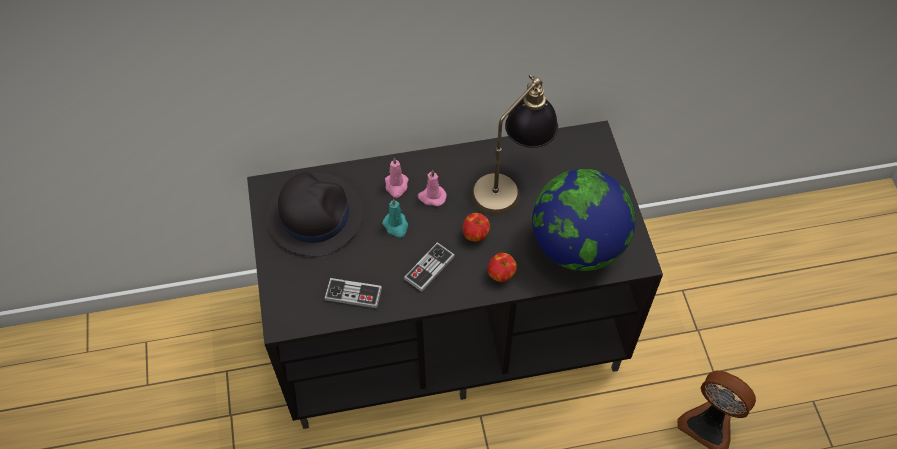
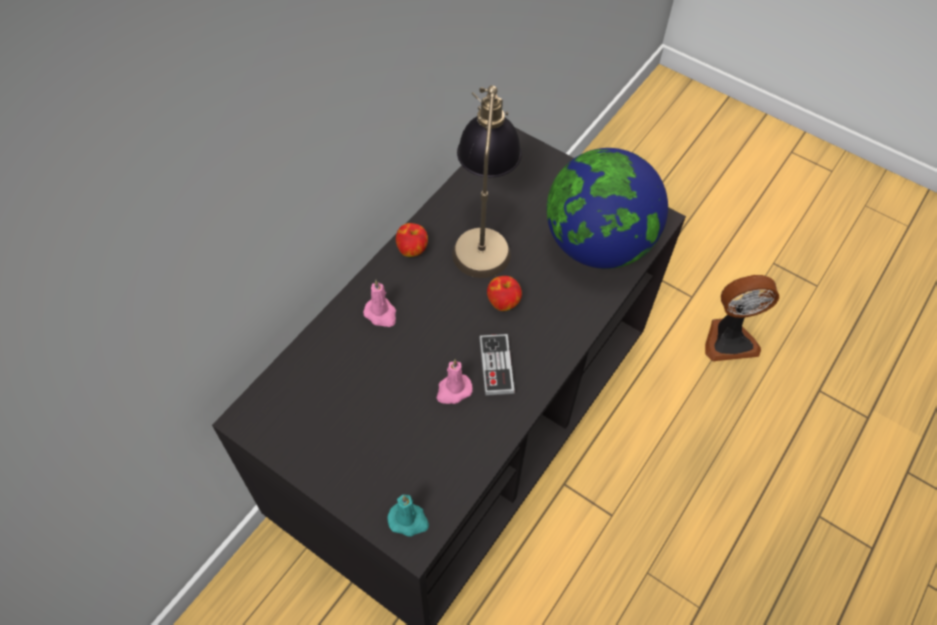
camera: 45 degrees left, 0 degrees up
black hat [266,172,363,257] -> none
game controller [325,278,382,308] -> none
turquoise candle [382,198,408,238] -> turquoise candle moved to [387,495,429,537]
pink candle [417,170,447,206] -> pink candle moved to [436,359,472,404]
apple [488,253,517,282] -> apple moved to [396,223,428,257]

